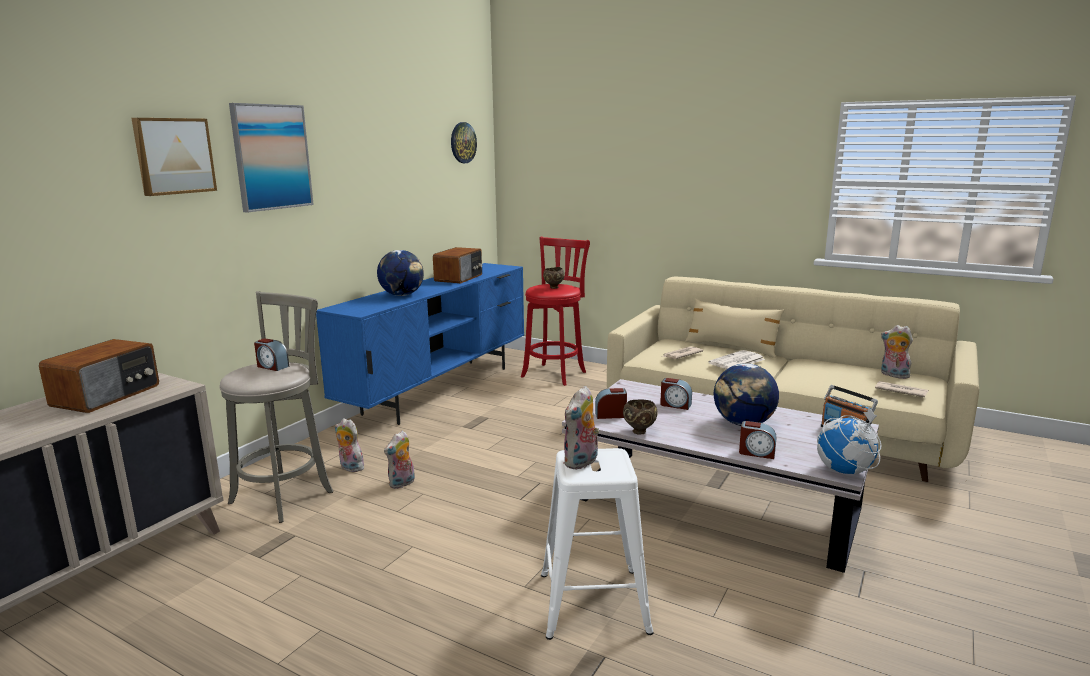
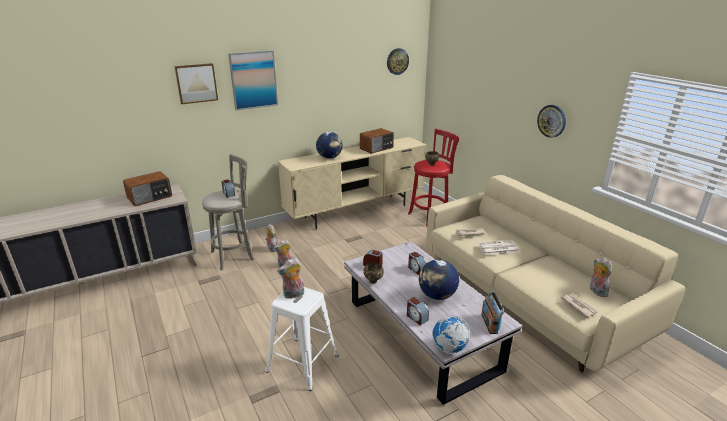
camera: 30 degrees right, 10 degrees up
blue tv stand [316,263,524,425] -> beige tv stand [278,137,427,229]
beige pillow [685,298,784,358] -> none
none -> wall clock [537,105,566,138]

